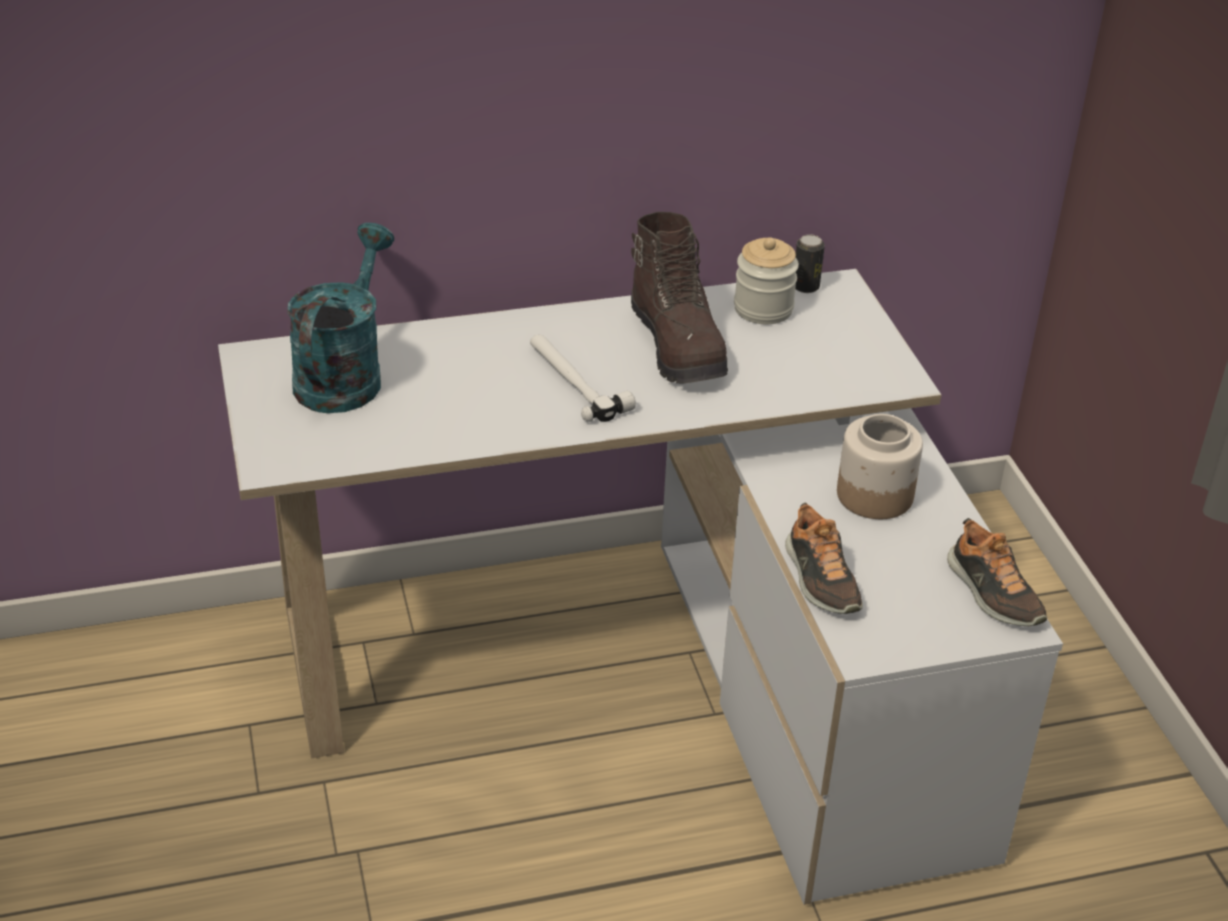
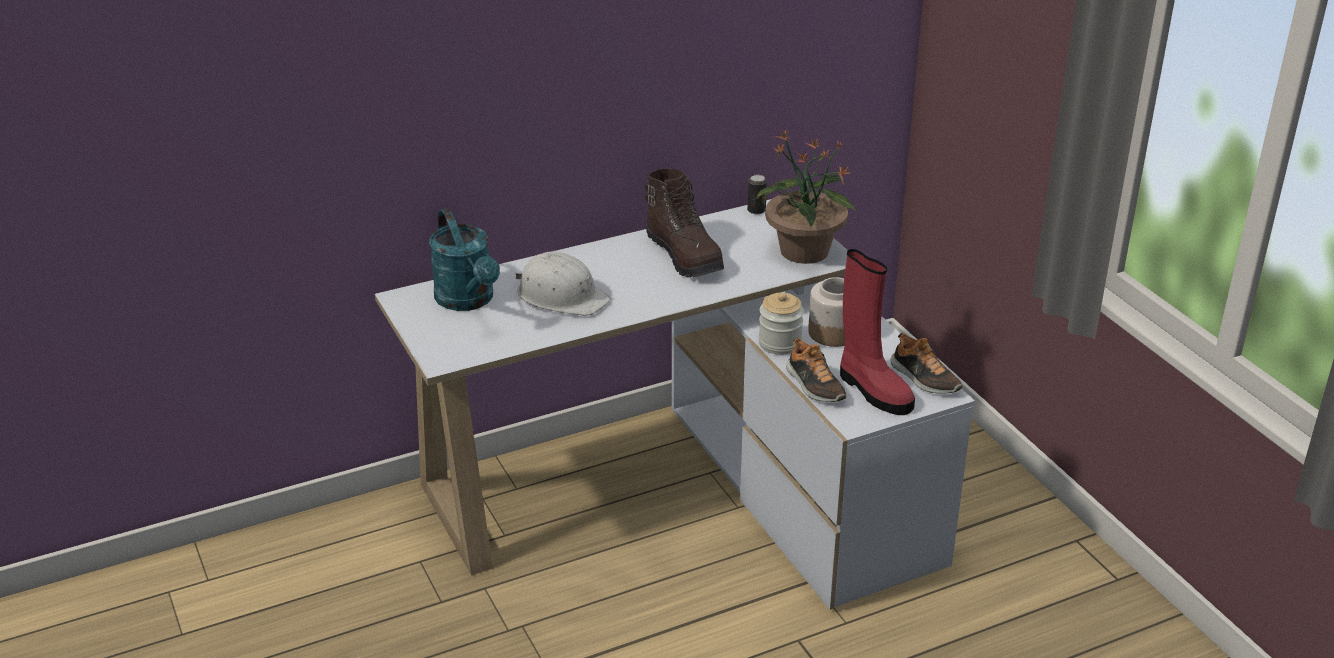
camera: 10 degrees left, 5 degrees down
turquoise watering can [287,223,394,413] -> turquoise watering can turned 150 degrees clockwise [429,209,500,311]
hammer [530,335,636,422] -> none
jar [734,237,799,324] -> jar moved to [759,292,804,355]
none -> white hard hat [515,252,611,316]
none -> potted plant [756,129,856,264]
none -> red boot [840,249,915,415]

